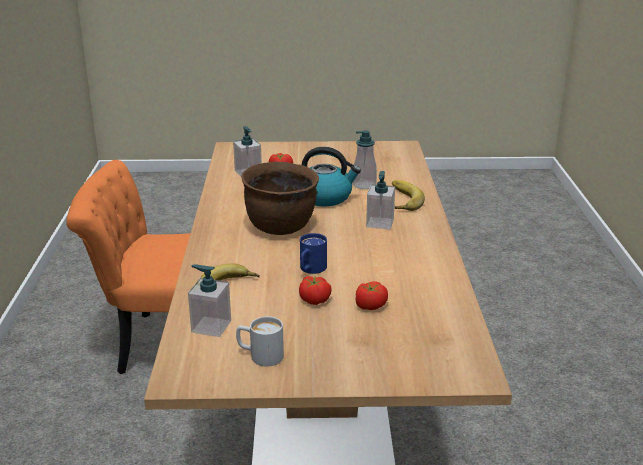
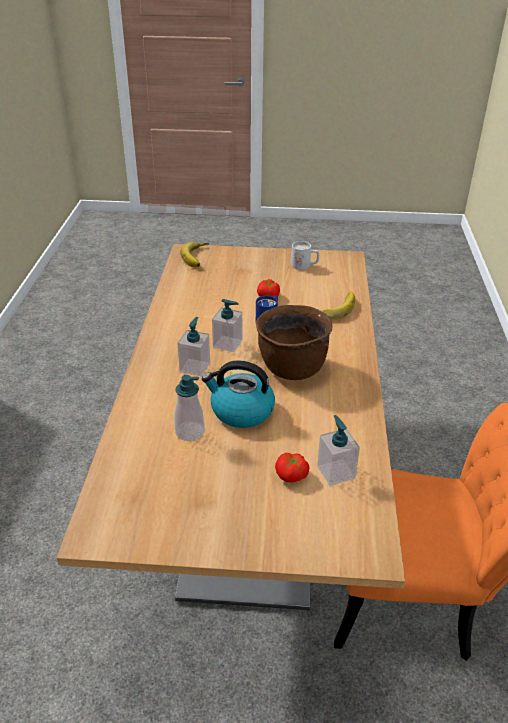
camera: 175 degrees left, 10 degrees up
soap dispenser [188,265,231,337] -> soap dispenser moved to [212,299,242,352]
tomato [356,281,388,310] -> none
banana [392,180,425,211] -> banana moved to [180,242,209,268]

